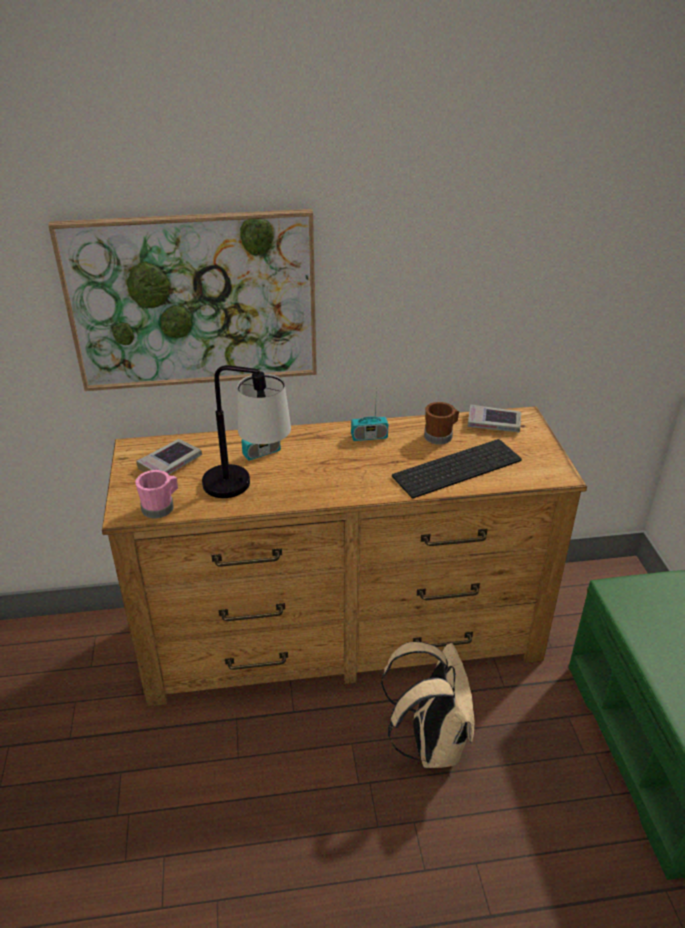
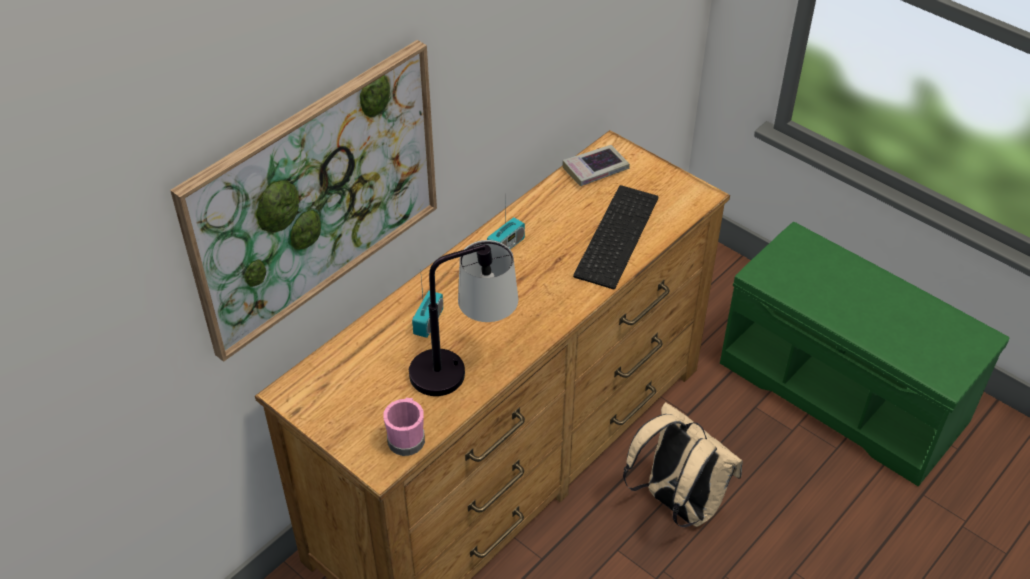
camera: 40 degrees left, 10 degrees up
book [136,439,202,475] -> none
brown mug [424,402,459,445] -> none

